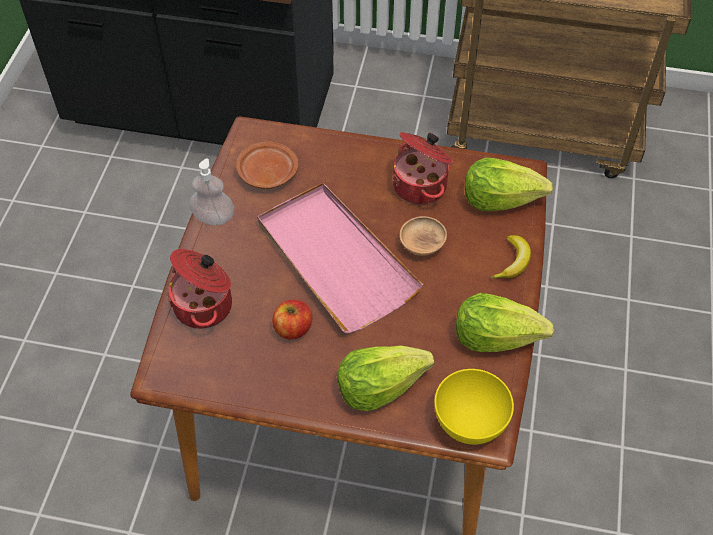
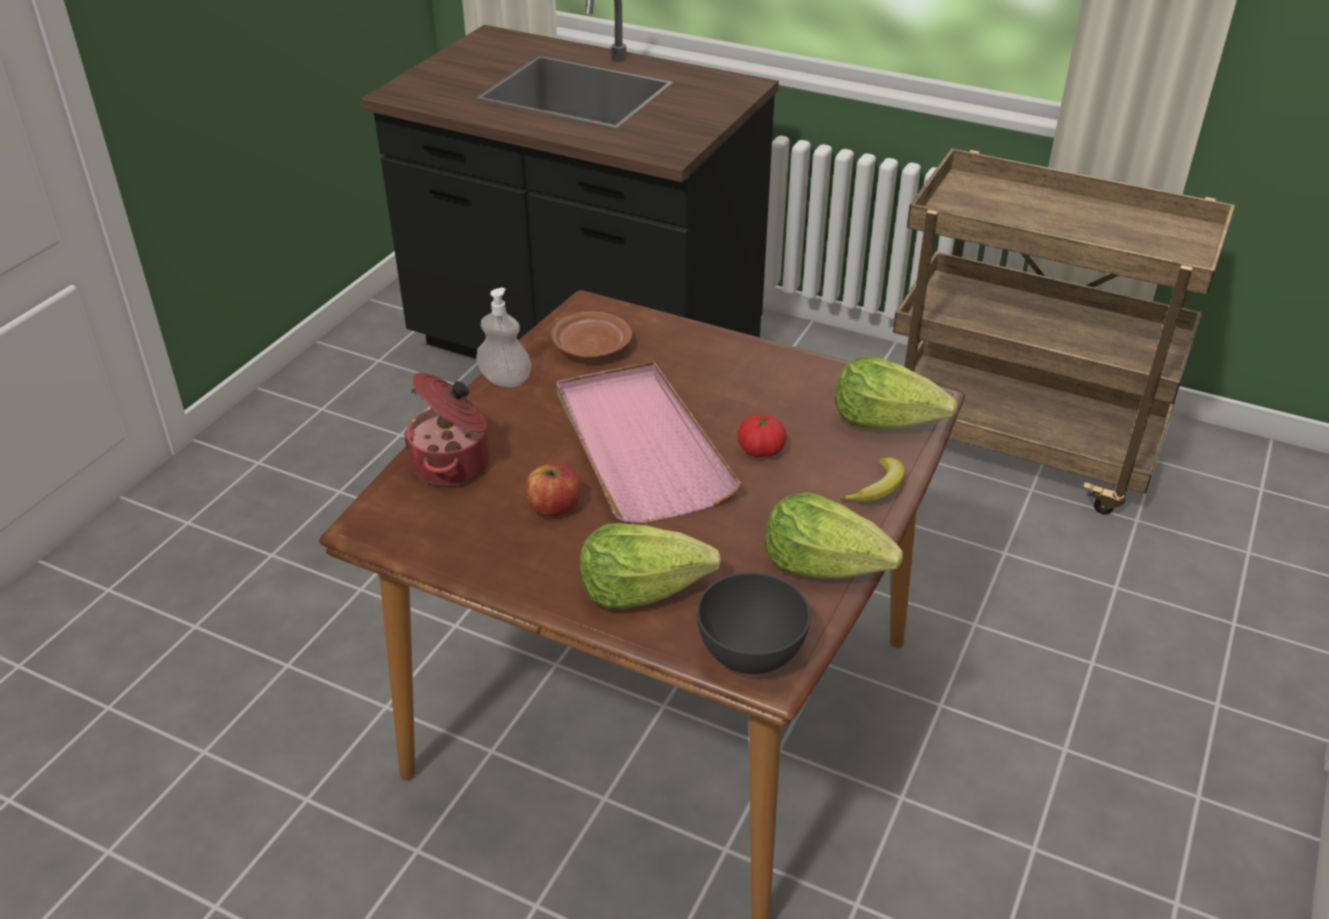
camera: 15 degrees right, 15 degrees down
cooking pot [393,132,454,205] -> none
brown bowl [400,216,447,256] -> tomato [738,415,786,457]
yellow bowl [434,369,514,445] -> grey bowl [697,572,811,674]

